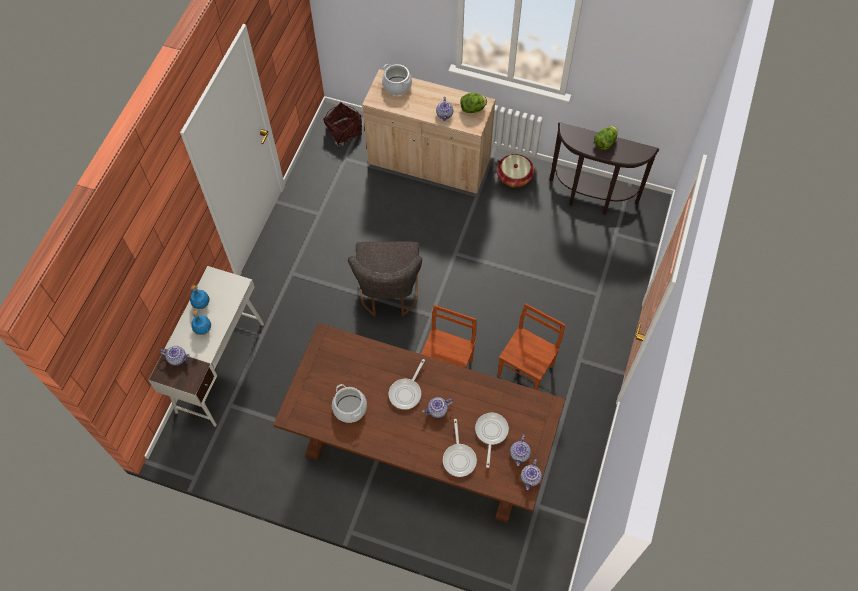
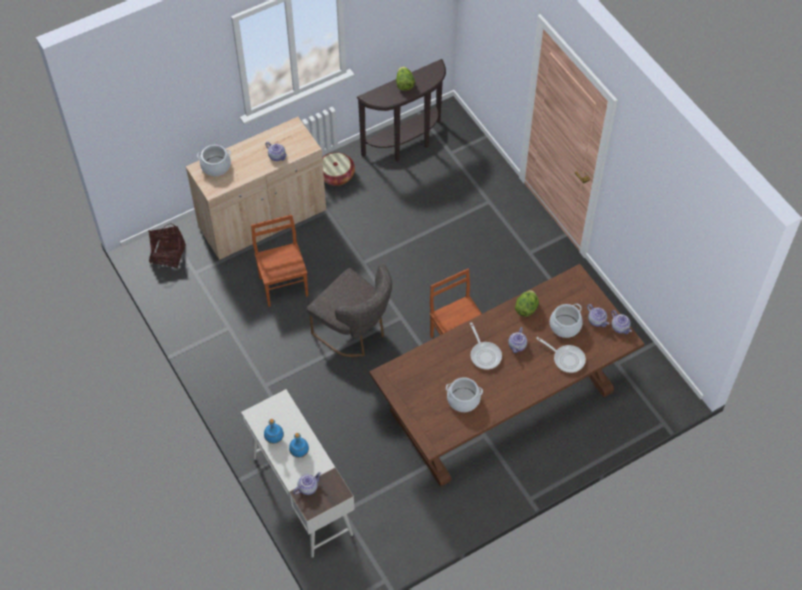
camera: 50 degrees left, 5 degrees down
lettuce [460,93,487,113] -> lettuce moved to [515,290,539,317]
frying pan [475,413,509,468] -> cooking pot [550,304,583,338]
brown chair [498,303,565,390] -> brown chair moved to [251,215,308,307]

